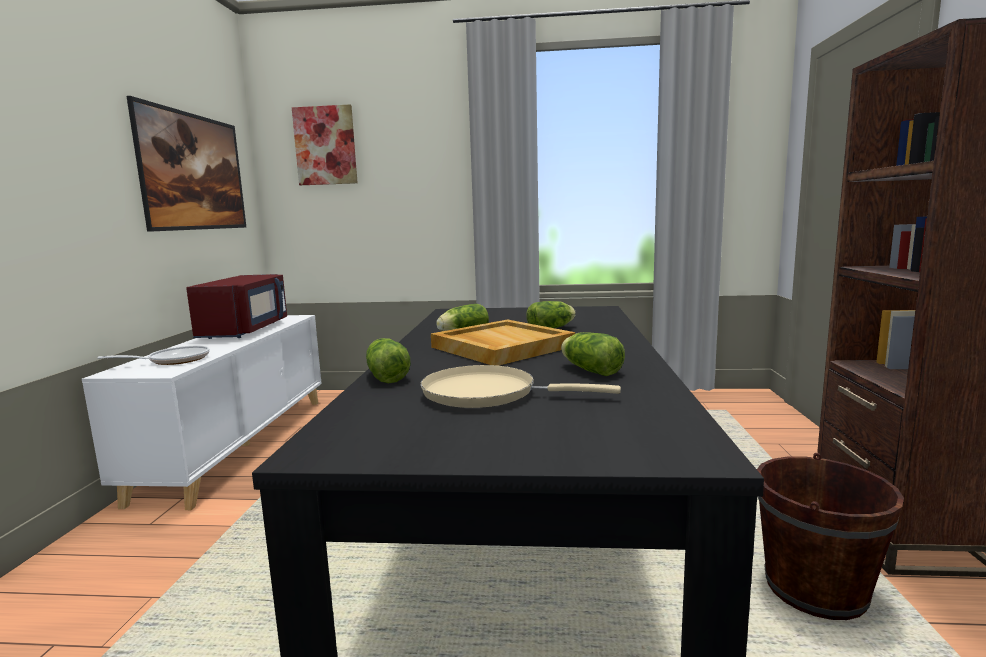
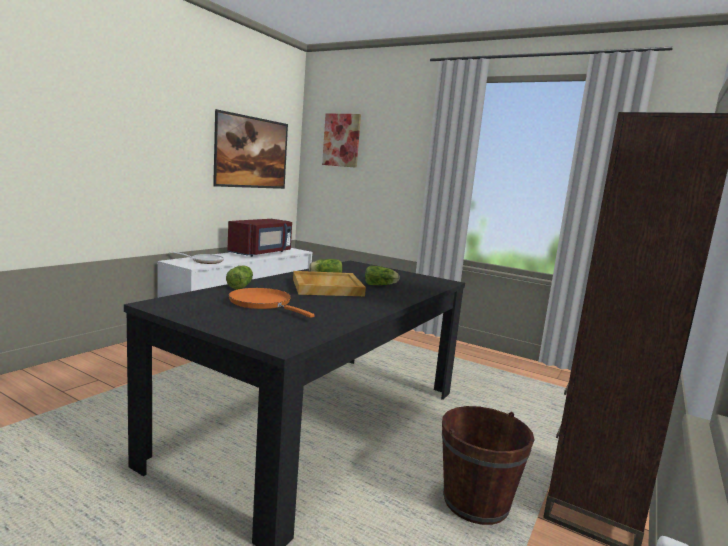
camera: 25 degrees right, 0 degrees up
beige frying pan [420,365,621,408] -> orange frying pan [229,288,315,318]
lettuce [561,332,625,376] -> none

